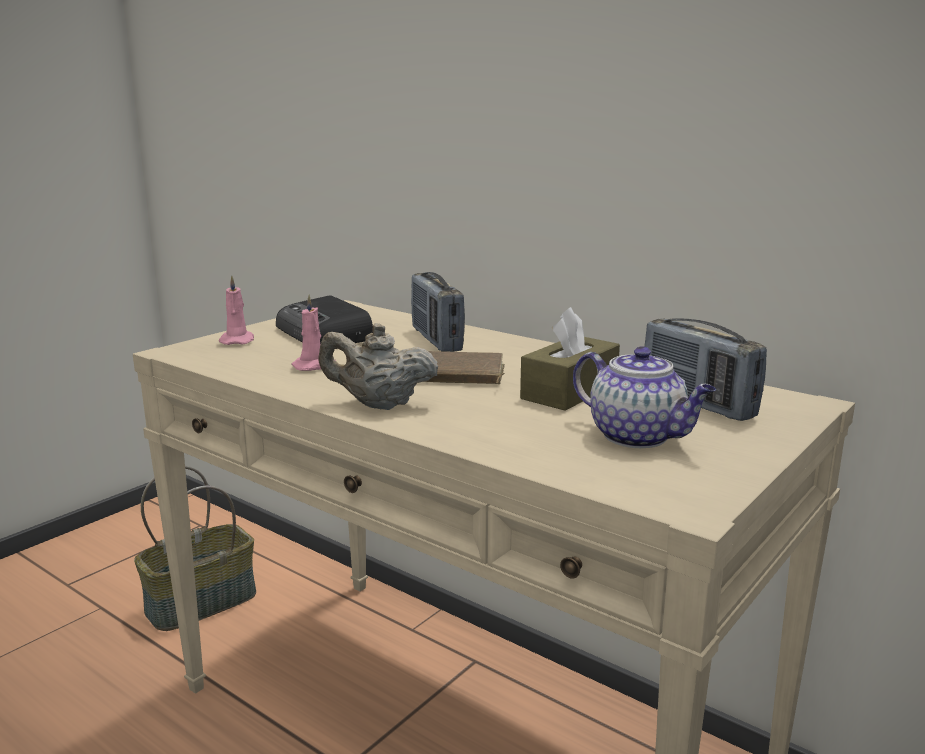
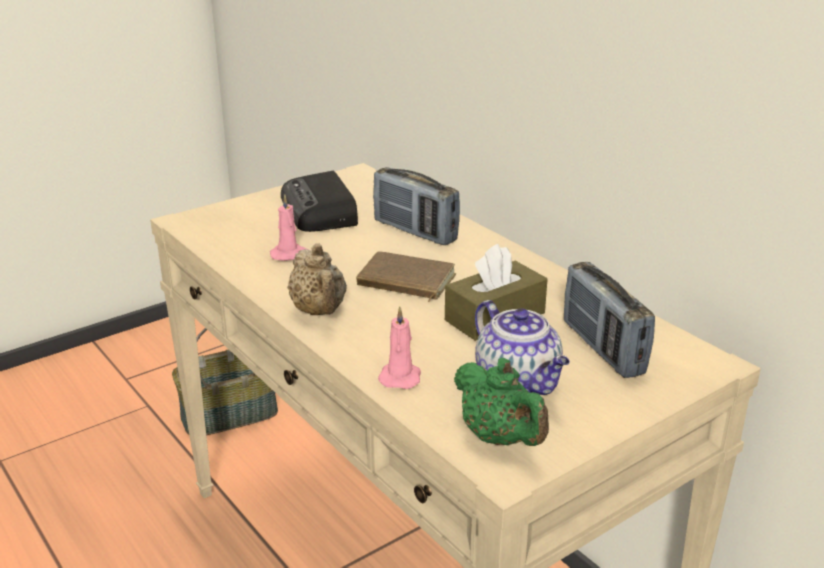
camera: 15 degrees right, 10 degrees up
pink candle [219,275,254,345] -> pink candle moved to [378,307,421,389]
beige teapot [318,323,438,410] -> beige teapot turned 135 degrees counterclockwise [287,243,347,315]
radio [411,272,465,352] -> radio turned 45 degrees counterclockwise [373,167,460,245]
none -> green teapot [454,358,549,446]

